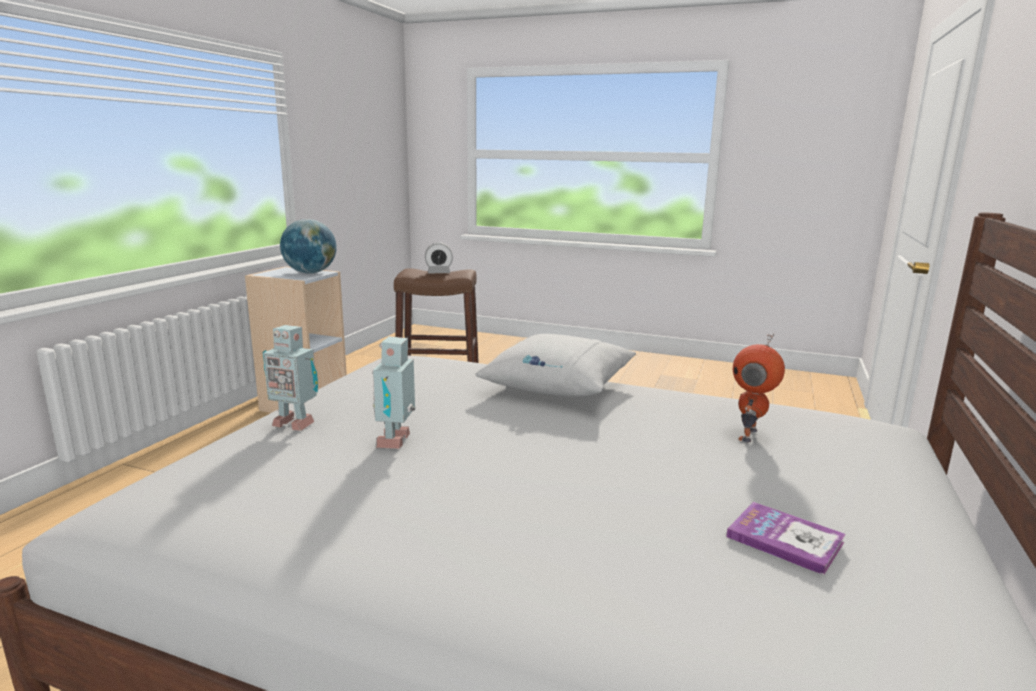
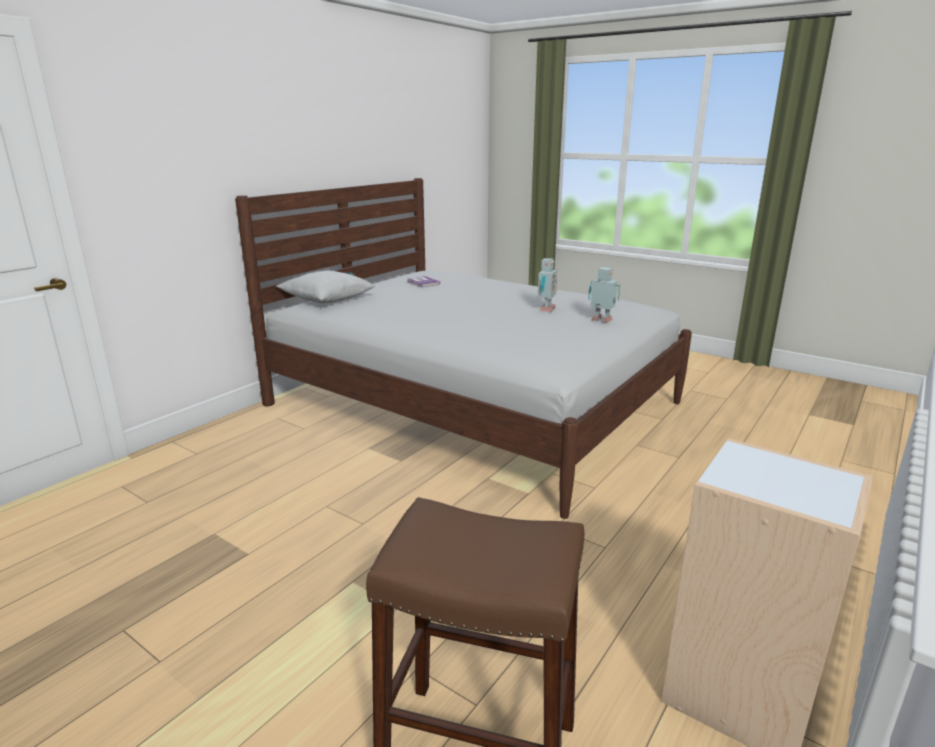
camera: 165 degrees left, 5 degrees up
globe [280,219,337,274] -> none
alarm clock [425,242,453,273] -> none
grey pillow [475,334,636,397] -> grey pillow moved to [276,270,375,304]
toy robot [733,333,785,442] -> none

